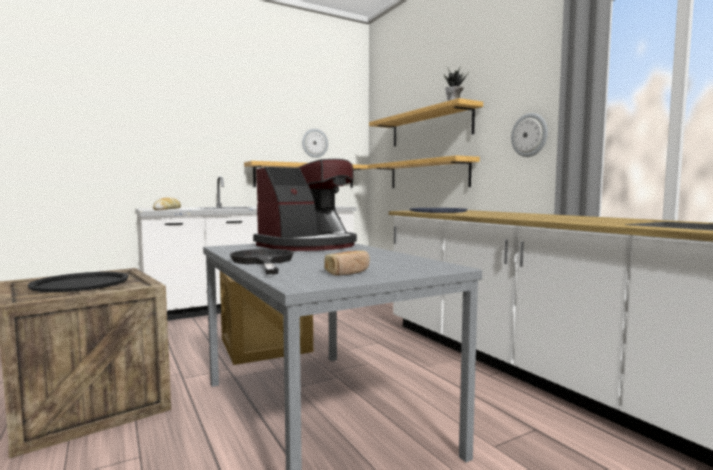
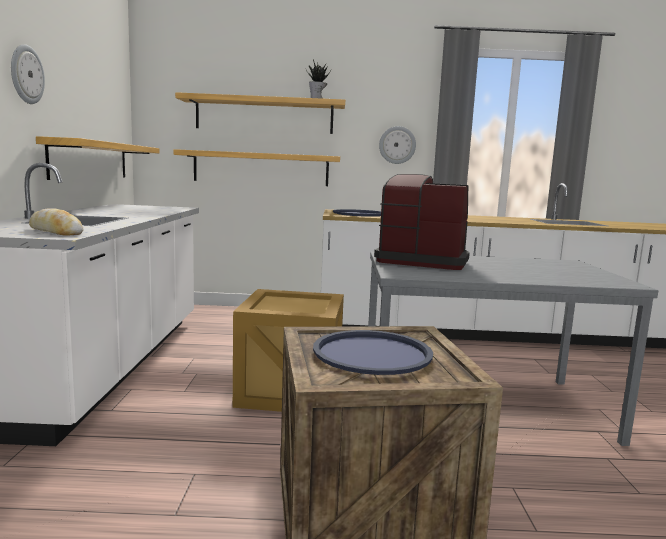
camera: 60 degrees left, 5 degrees up
black tray [28,272,128,292] -> blue tray [313,330,433,375]
black frying pan [230,249,294,274] -> none
coffee machine [253,159,357,251] -> coffee machine turned 60 degrees counterclockwise [374,174,470,270]
wall clock [302,129,328,158] -> wall clock moved to [11,44,45,104]
bread [324,251,370,276] -> none

